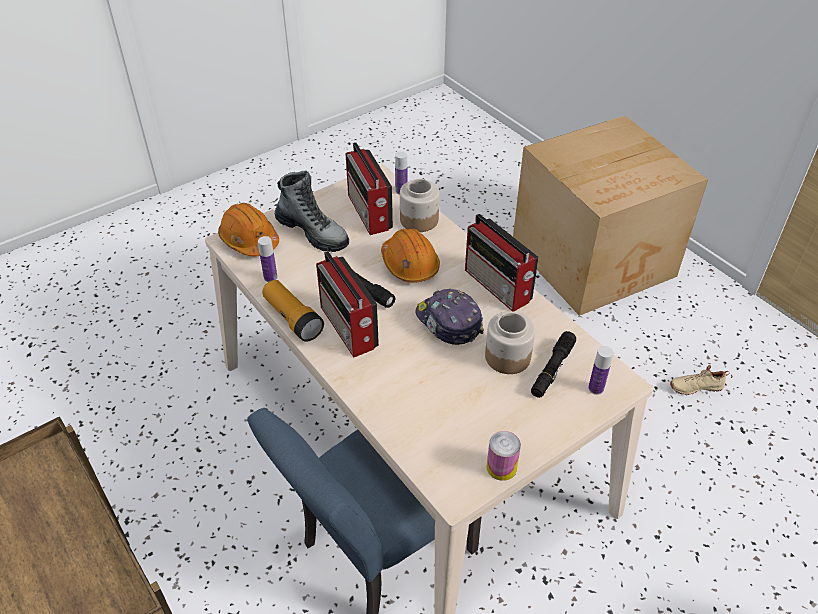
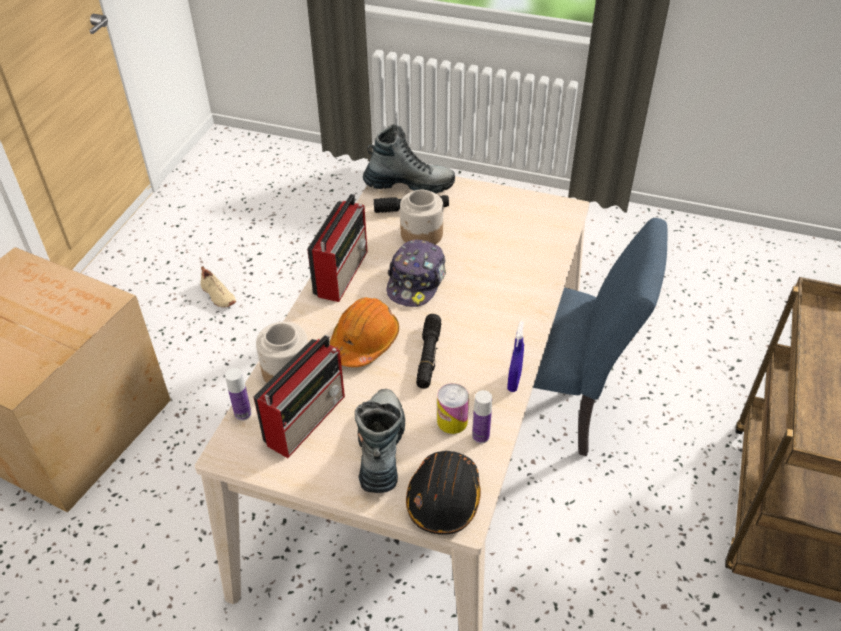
camera: 125 degrees left, 0 degrees up
orange hard hat [218,203,279,256] -> black hard hat [406,451,481,535]
flashlight [262,280,324,342] -> blue spray bottle [507,321,524,392]
radio [316,251,379,358] -> none
can [486,431,521,481] -> can moved to [437,383,469,434]
bottle [588,346,613,395] -> boot [363,124,455,193]

